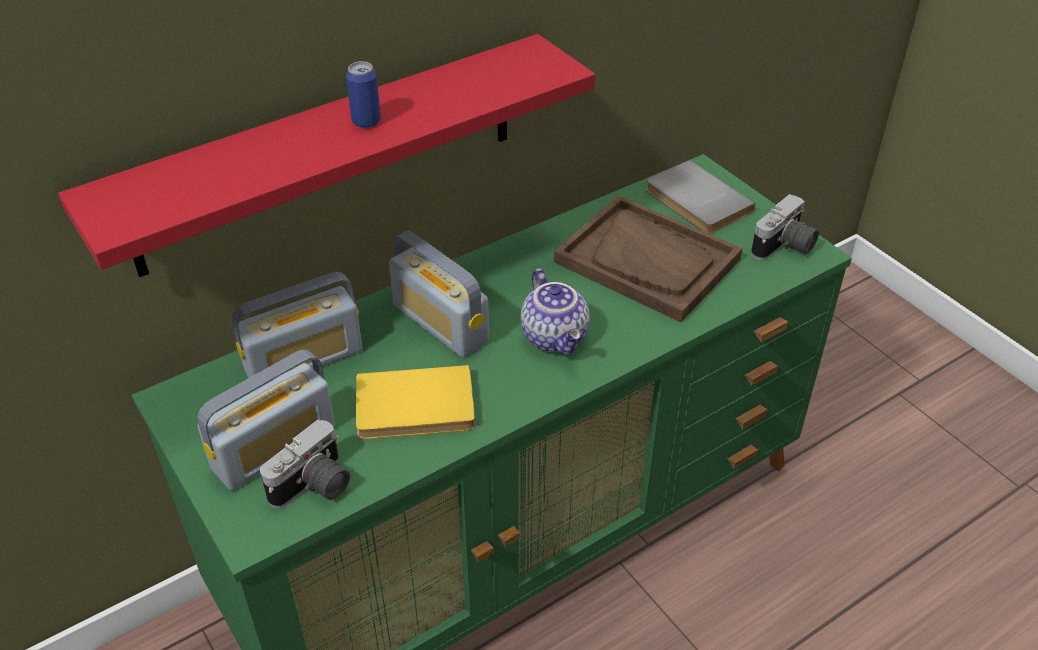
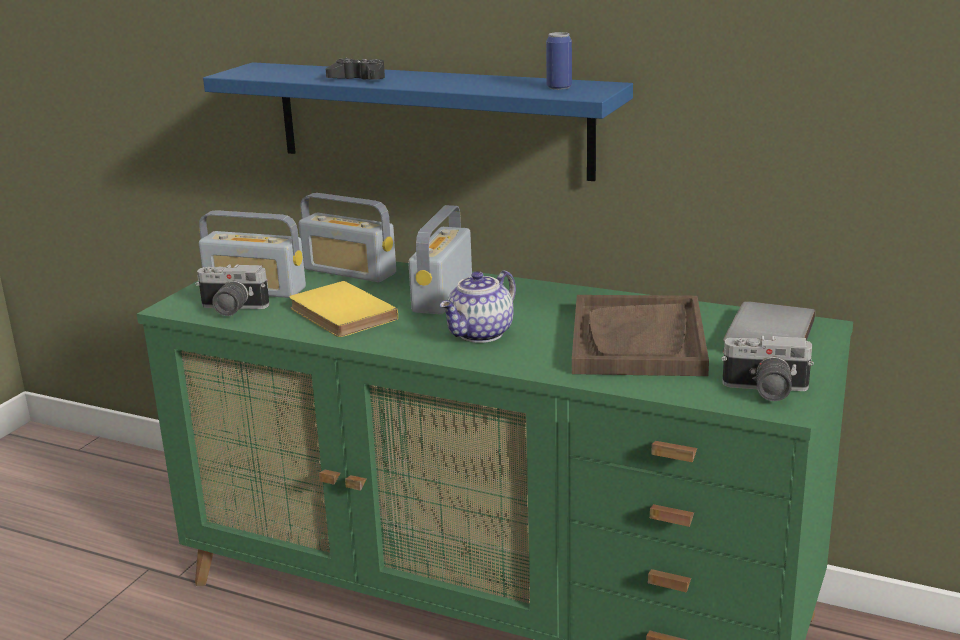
camera: 60 degrees right, 20 degrees down
red shelf [58,34,595,278] -> blue shelf [203,62,633,181]
can [346,61,381,128] -> can moved to [546,32,572,90]
none -> black game controller [326,58,385,80]

